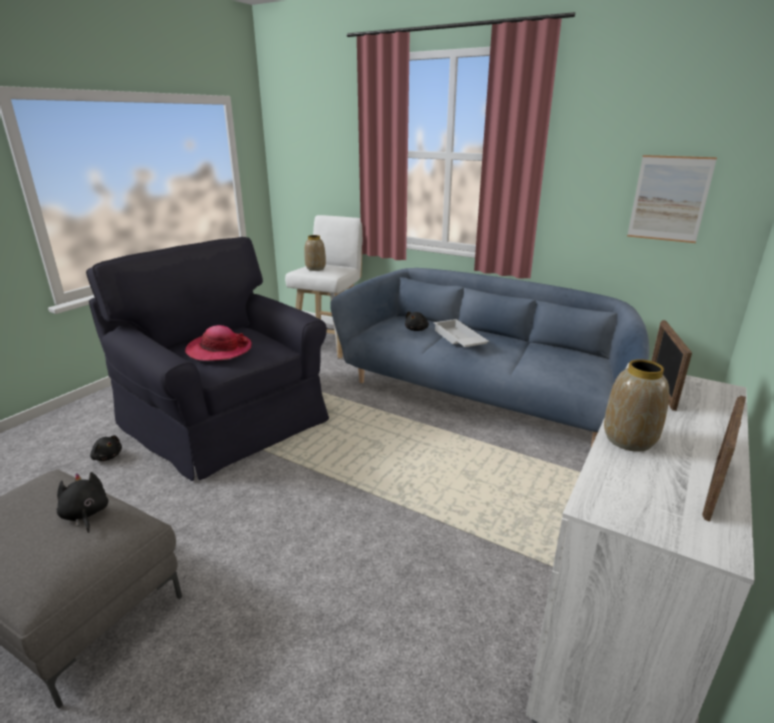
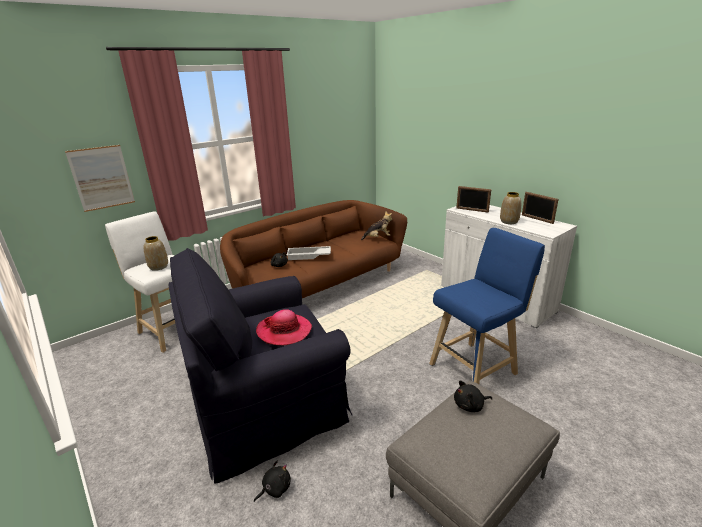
camera: 70 degrees left, 0 degrees up
blue sofa [331,268,649,447] -> brown sofa [220,200,407,298]
picture [627,155,717,243] -> picture moved to [65,145,135,212]
none -> plush toy [361,211,393,240]
none -> blue stool [429,228,545,384]

